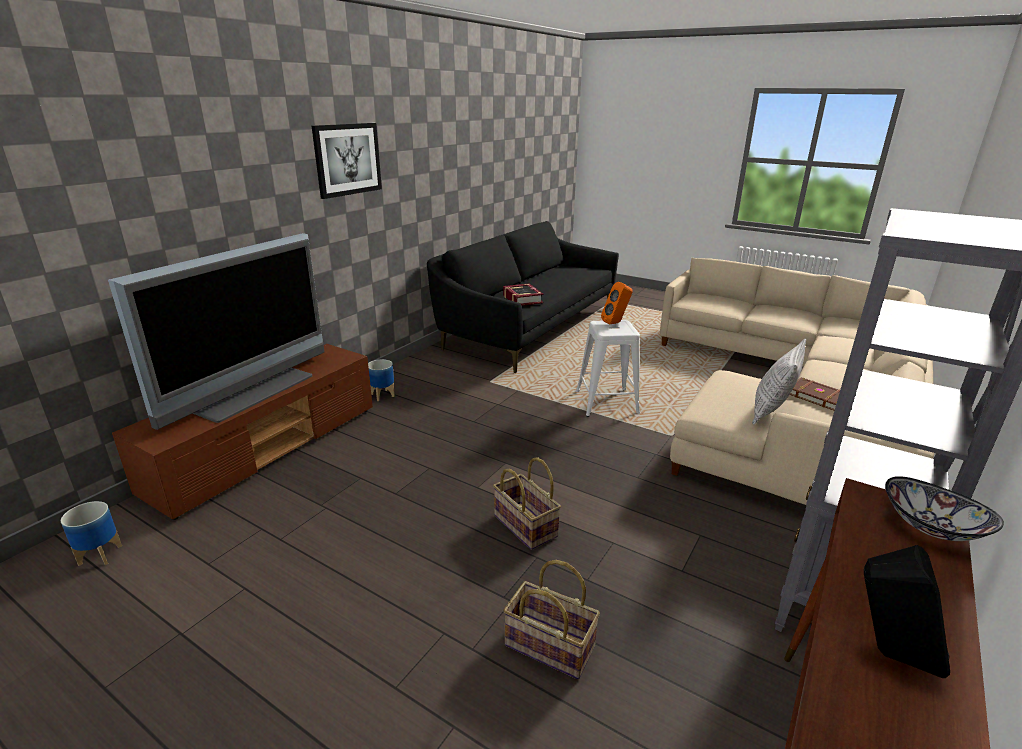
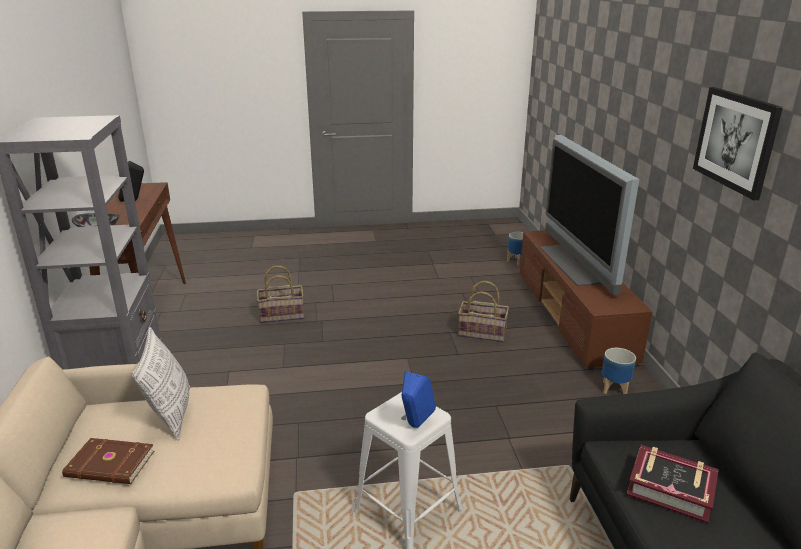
camera: 140 degrees right, 0 degrees up
basket [493,457,561,550] -> basket moved to [458,281,509,342]
orange speaker [601,282,633,325] -> blue speaker [402,371,436,428]

